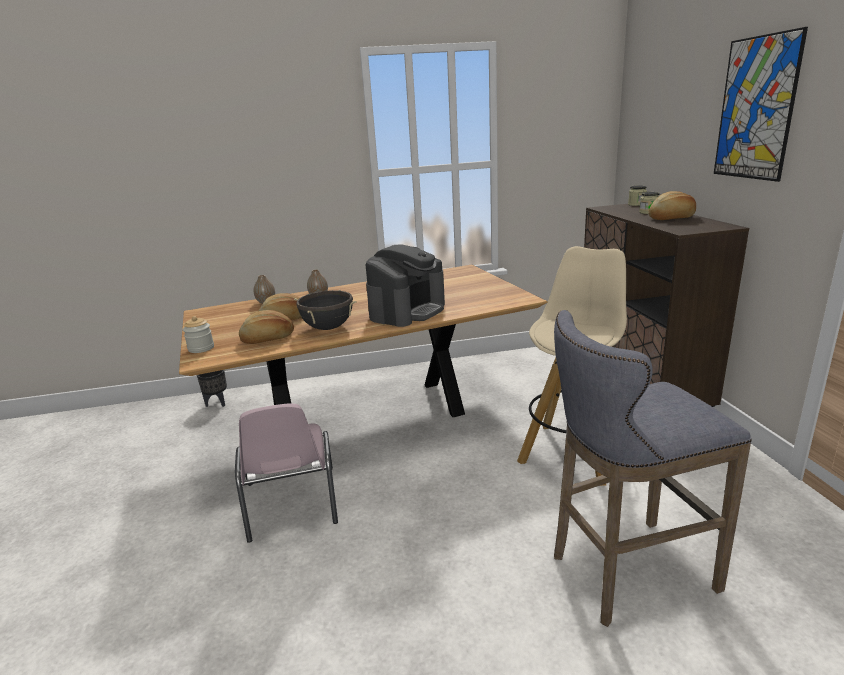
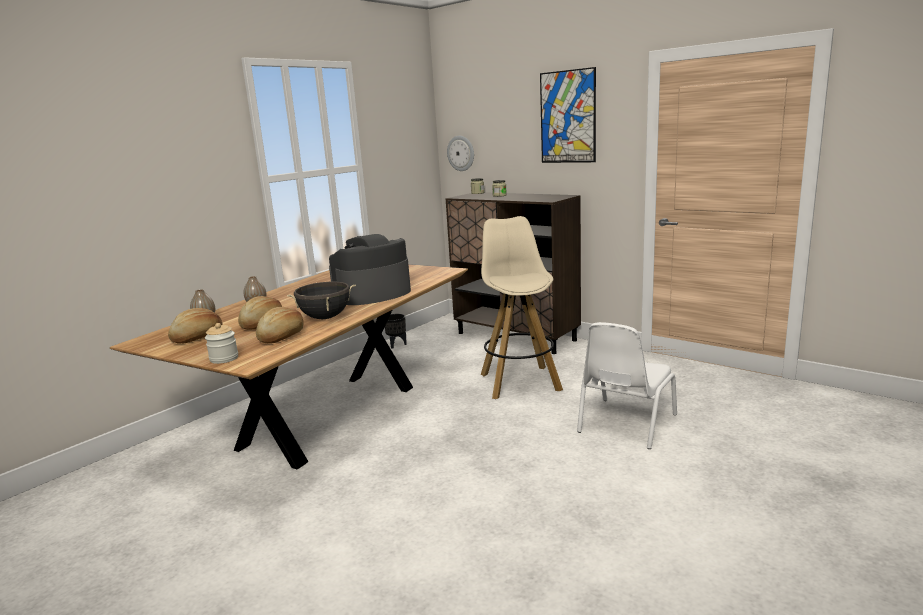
camera: 40 degrees left, 5 degrees down
black planter [197,370,227,407] -> black planter moved to [385,314,407,349]
pink chair [235,404,338,543] -> none
coffee machine [366,245,445,327] -> coffee machine turned 120 degrees counterclockwise [329,234,411,305]
grey stool [554,310,752,627] -> white chair [577,322,677,449]
bread [648,191,696,220] -> bread moved to [168,308,223,343]
none -> wall clock [447,136,474,171]

